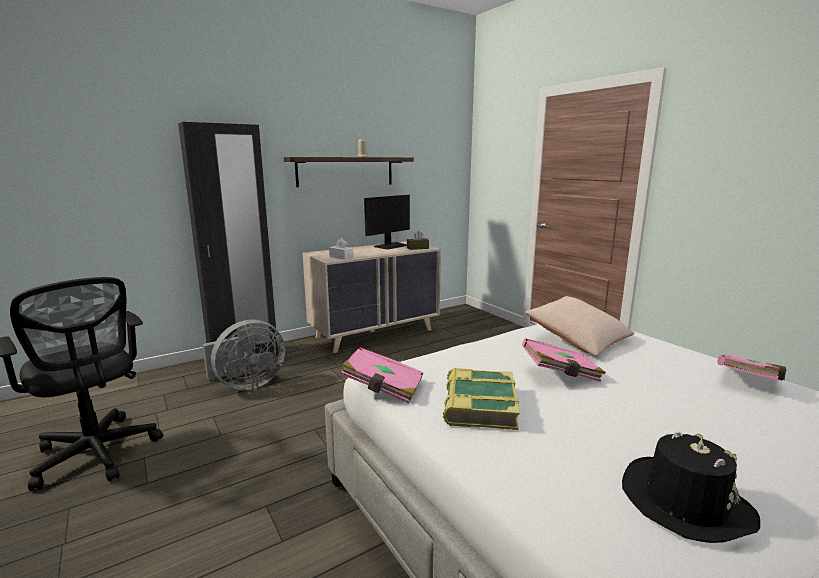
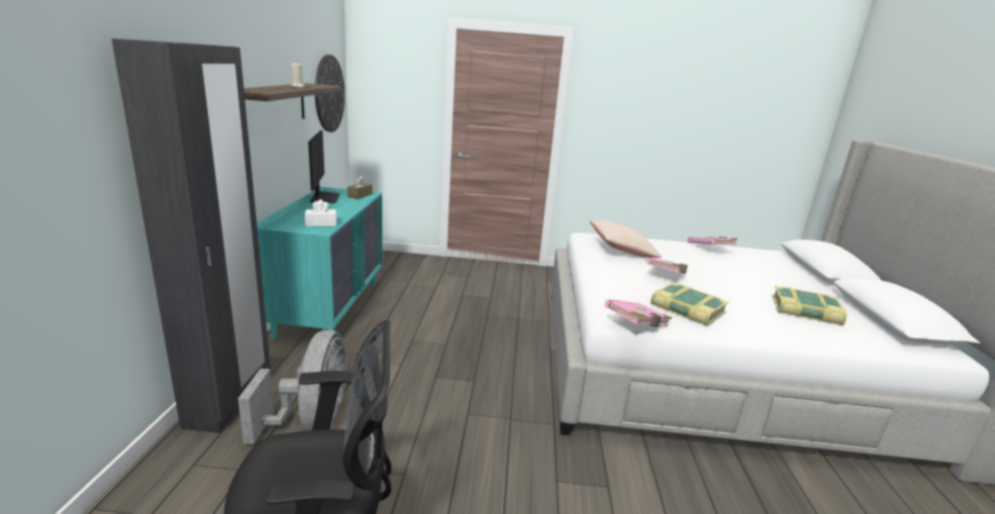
camera: 55 degrees left, 5 degrees up
beige dresser [302,241,441,353] -> turquoise dresser [257,187,383,339]
black hat [622,431,760,543] -> book [772,285,847,325]
none -> wall clock [315,55,345,132]

